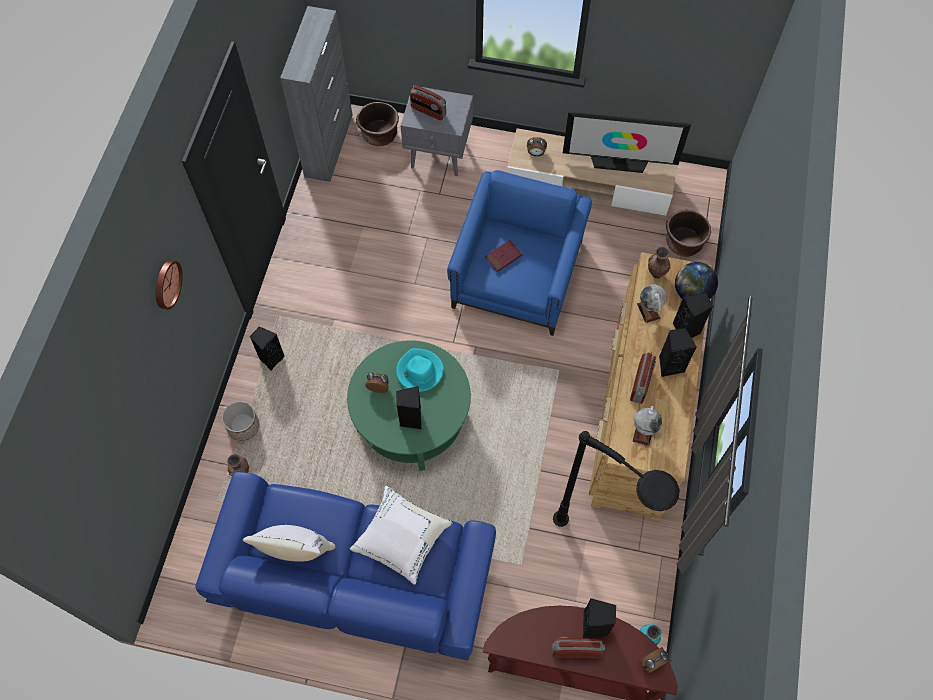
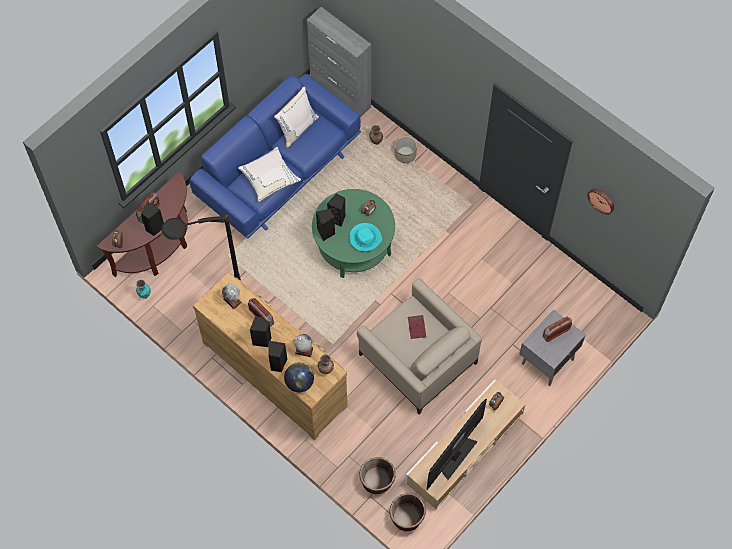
camera: 120 degrees right, 0 degrees up
wall clock [156,260,183,310] -> wall clock moved to [587,189,614,215]
black speaker [249,326,285,371] -> black speaker moved to [316,209,335,241]
grey cabinet [280,6,353,182] -> grey cabinet moved to [307,7,371,117]
brown planter [356,102,399,146] -> brown planter moved to [390,493,426,531]
blue armchair [447,170,592,336] -> beige armchair [357,278,482,415]

